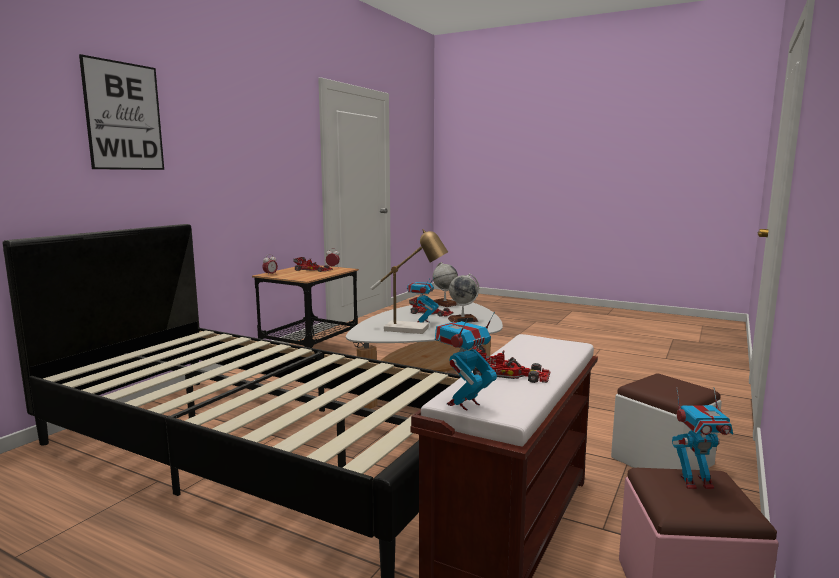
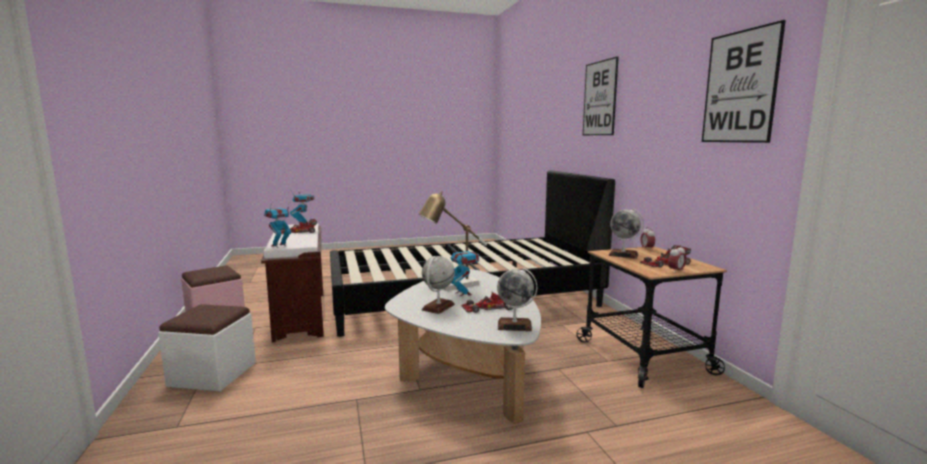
camera: 135 degrees right, 0 degrees up
toy robot [672,387,733,489] -> toy robot moved to [264,205,291,248]
none -> globe [608,208,644,259]
none -> picture [702,20,786,143]

